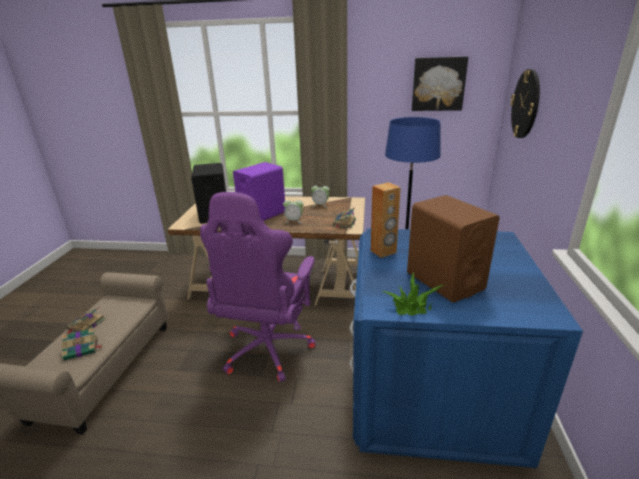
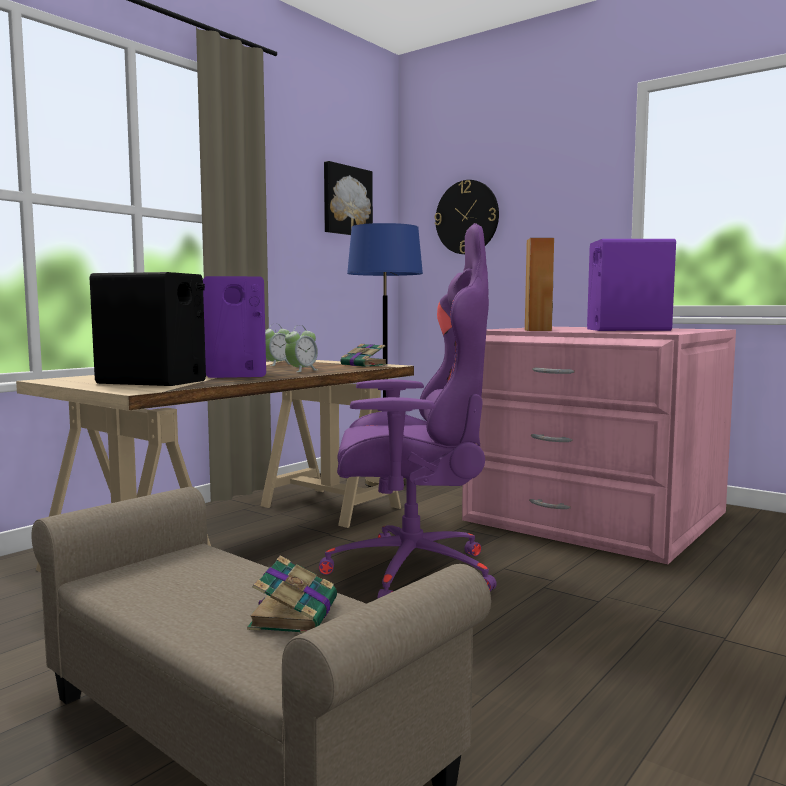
camera: 60 degrees left, 20 degrees down
book [67,307,105,334] -> none
purple office chair [200,192,315,382] -> purple office chair turned 45 degrees counterclockwise [319,223,496,599]
blue dresser [350,228,583,468] -> pink dresser [462,327,736,564]
potted plant [382,272,443,316] -> none
brown speaker [407,195,500,303] -> purple speaker [587,239,676,331]

